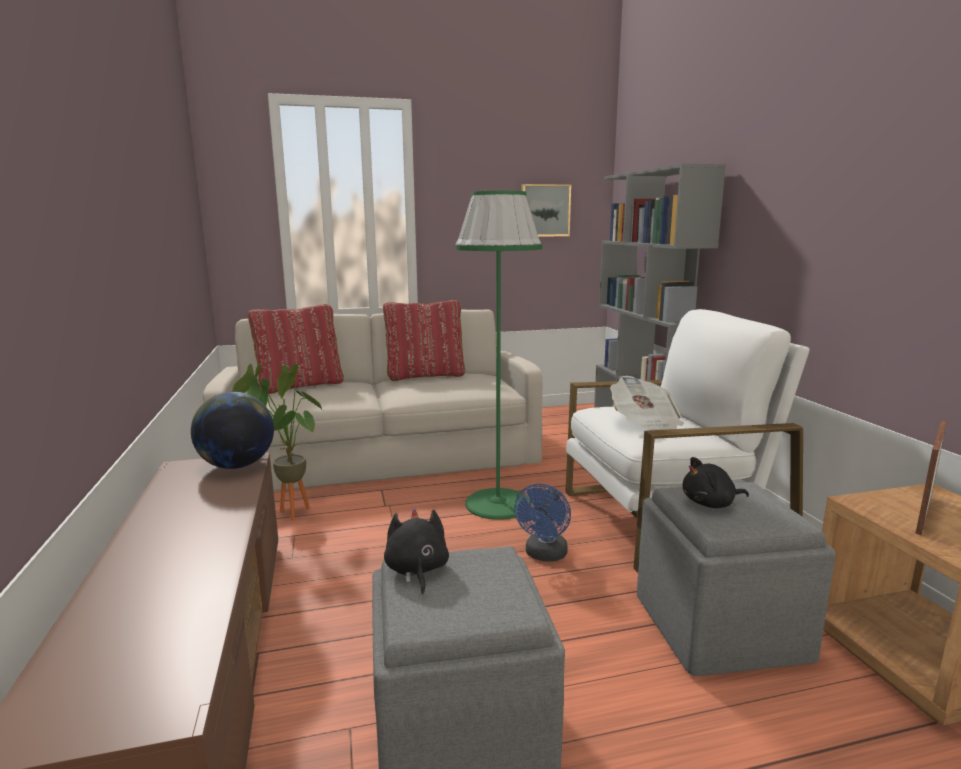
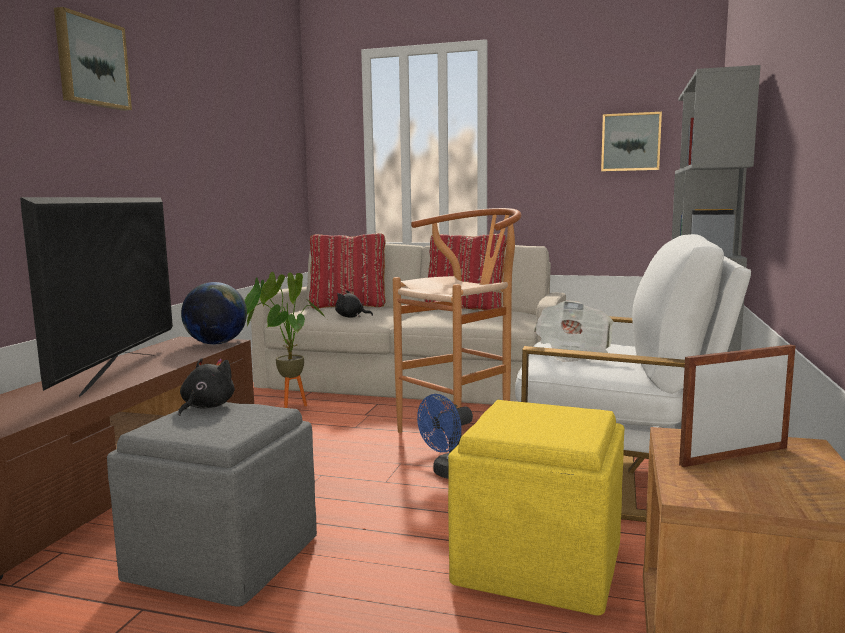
camera: 30 degrees right, 5 degrees down
green floor lamp [455,191,542,520] -> brown stool [393,208,521,433]
grey ottoman [637,482,836,676] -> yellow ottoman [448,400,624,615]
black plush toy [682,457,749,508] -> black plush toy moved to [335,290,373,318]
none -> television [20,197,173,397]
none -> picture [54,7,132,111]

